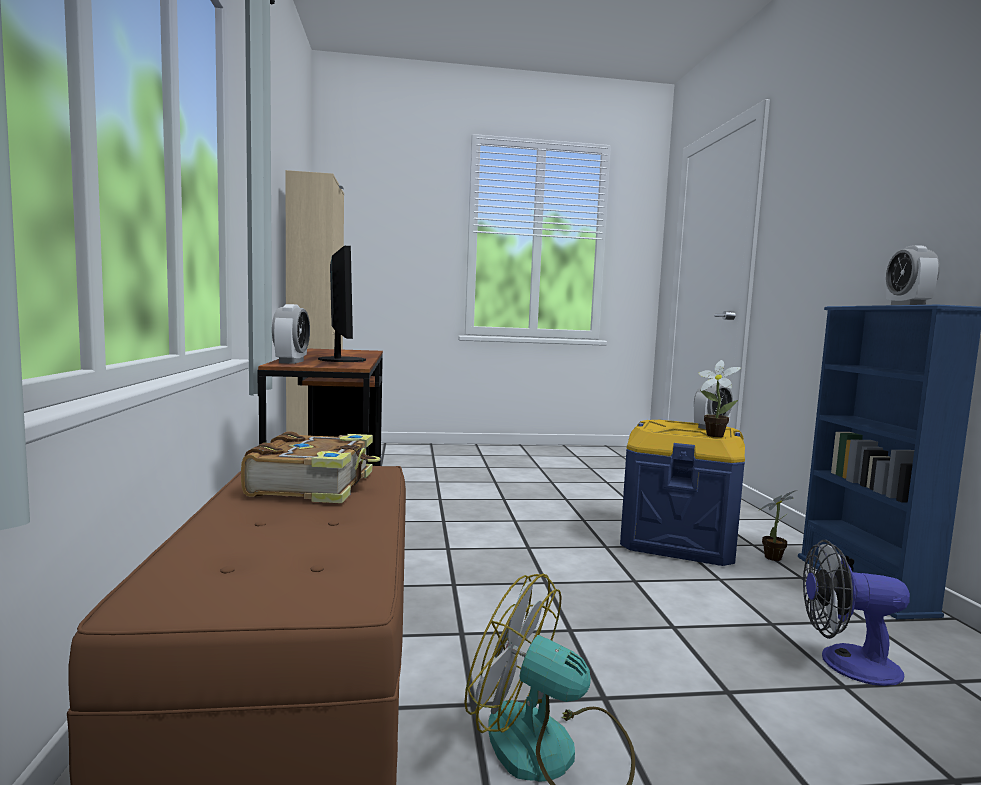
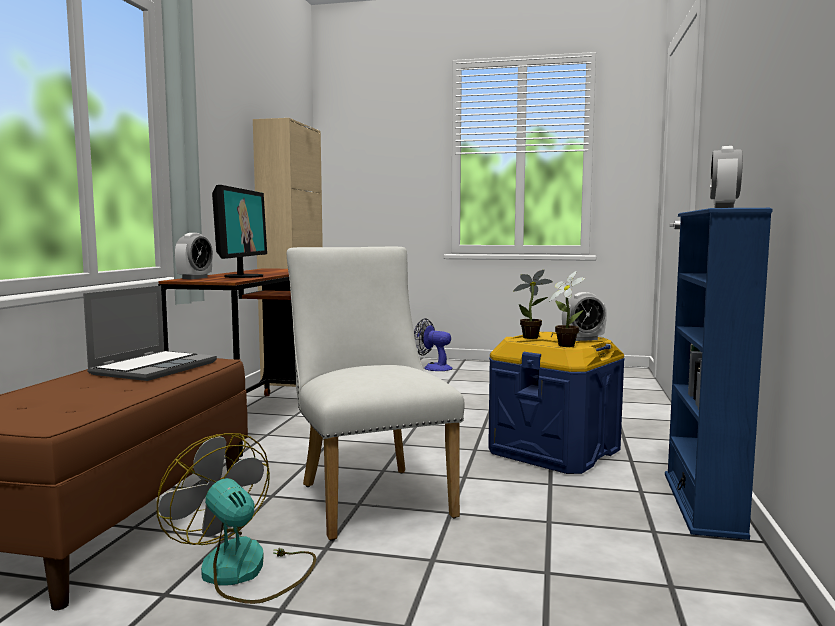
camera: 20 degrees right, 0 degrees up
book [241,431,380,503] -> laptop [83,285,217,381]
potted plant [760,490,797,561] -> potted plant moved to [513,270,553,339]
fan [803,540,910,686] -> fan moved to [414,318,452,371]
none -> white chair [287,246,465,541]

